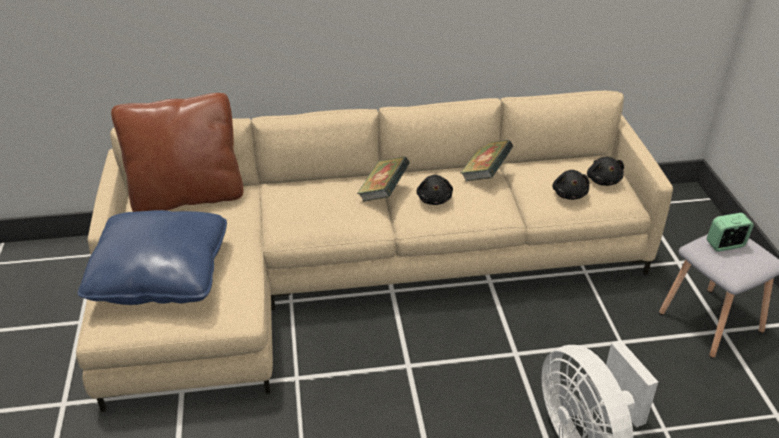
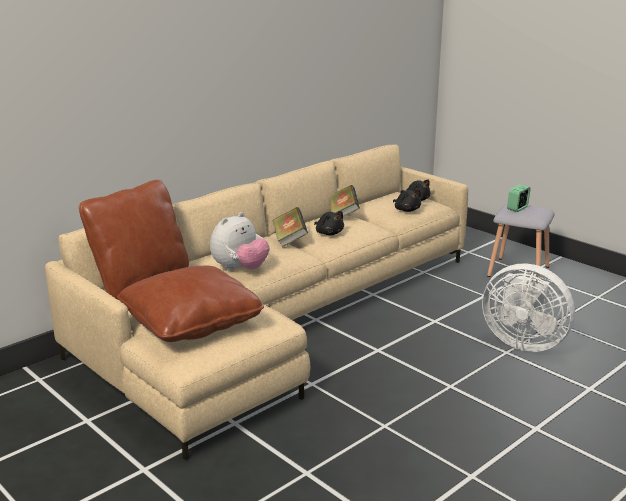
camera: 35 degrees left, 15 degrees down
blue pillow [78,210,227,305] -> brown pillow [117,266,264,342]
none -> plush toy [210,212,270,271]

